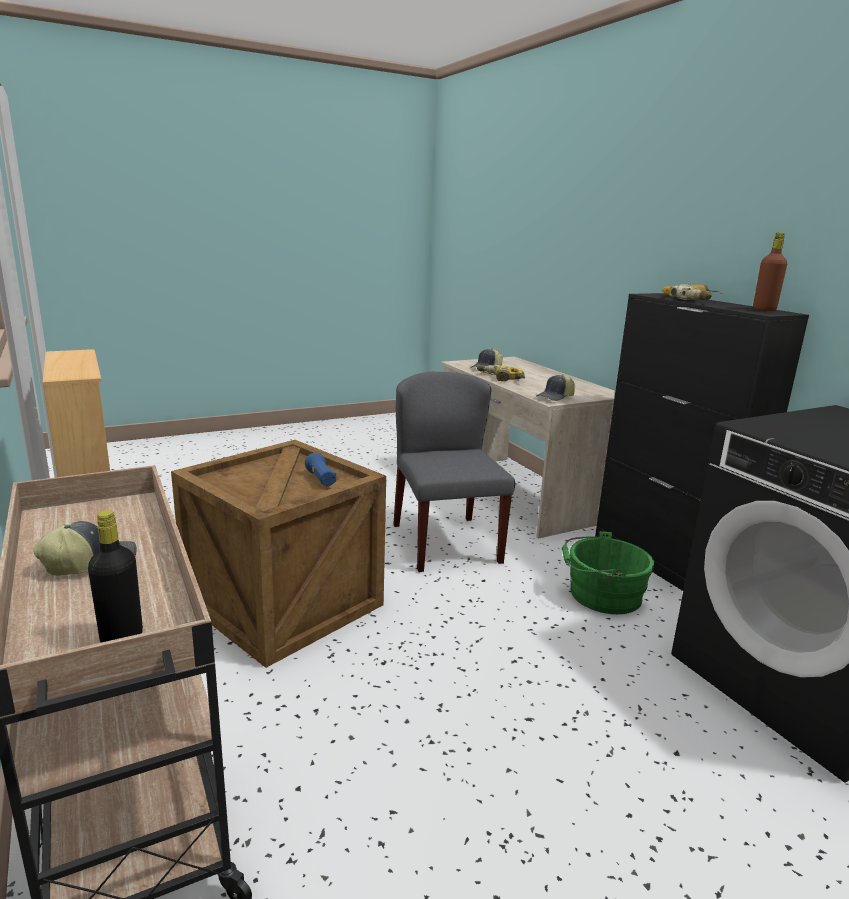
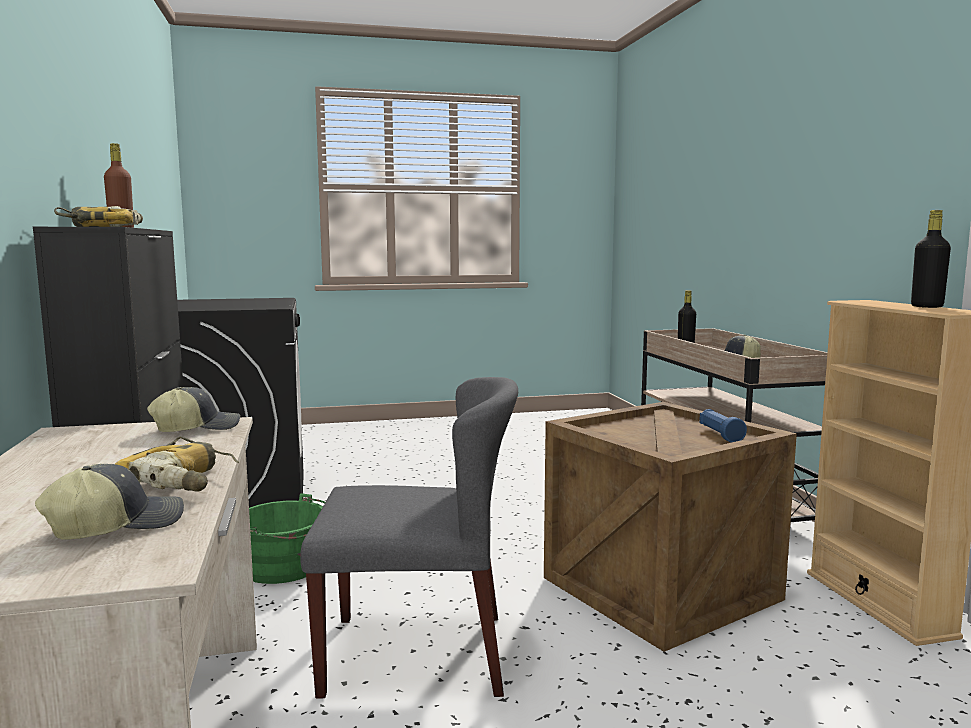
camera: 165 degrees left, 10 degrees down
blue flashlight [305,453,336,486] -> blue flashlight moved to [699,409,747,443]
grey chair [393,372,515,572] -> grey chair turned 90 degrees counterclockwise [300,377,518,698]
none -> black bottle [911,210,951,308]

